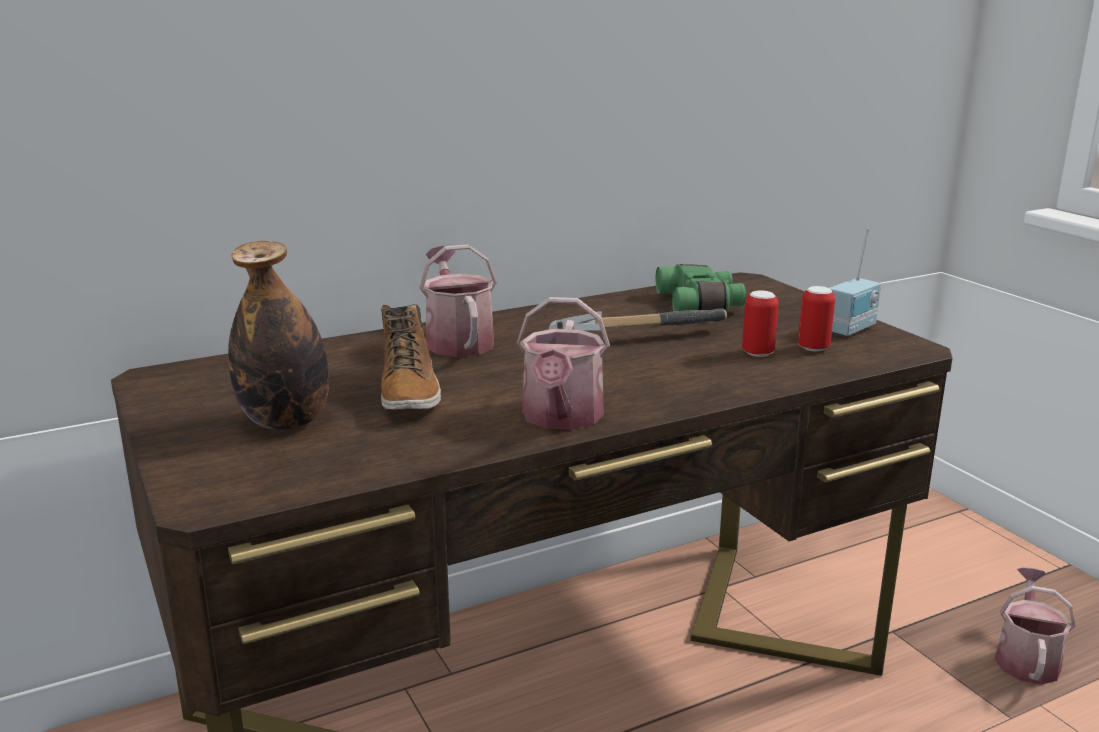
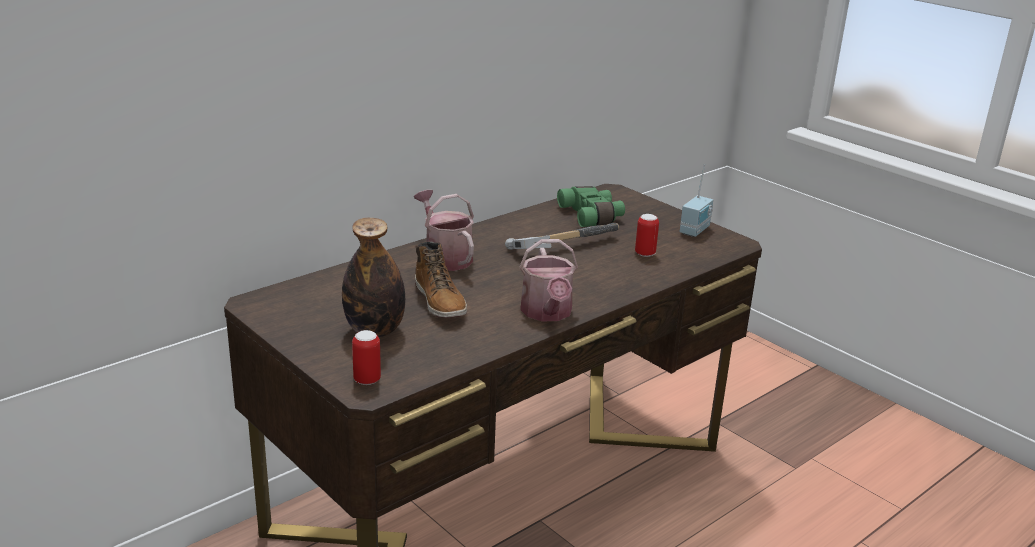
camera: 15 degrees left, 5 degrees up
can [798,286,835,352] -> can moved to [352,330,381,385]
watering can [995,567,1075,685] -> none

